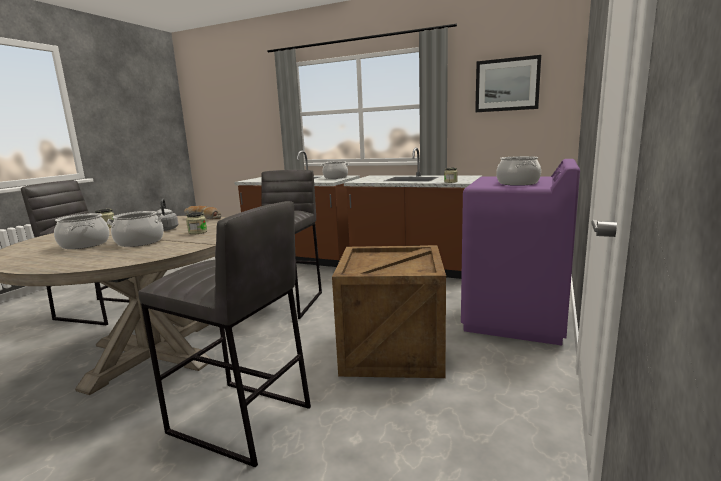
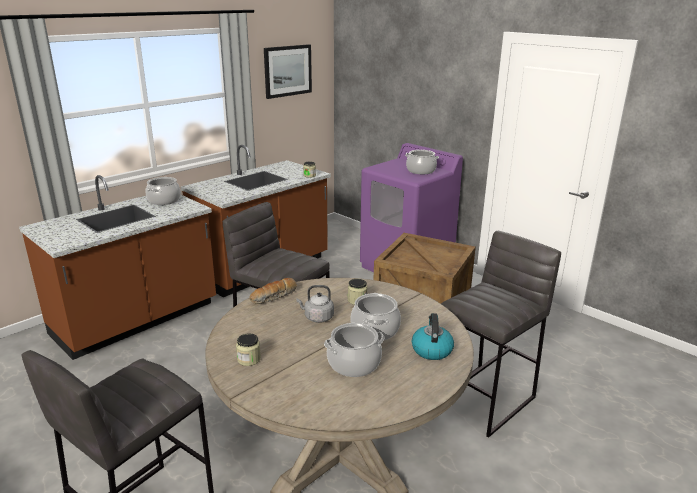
camera: 70 degrees left, 10 degrees up
none -> kettle [412,313,454,360]

